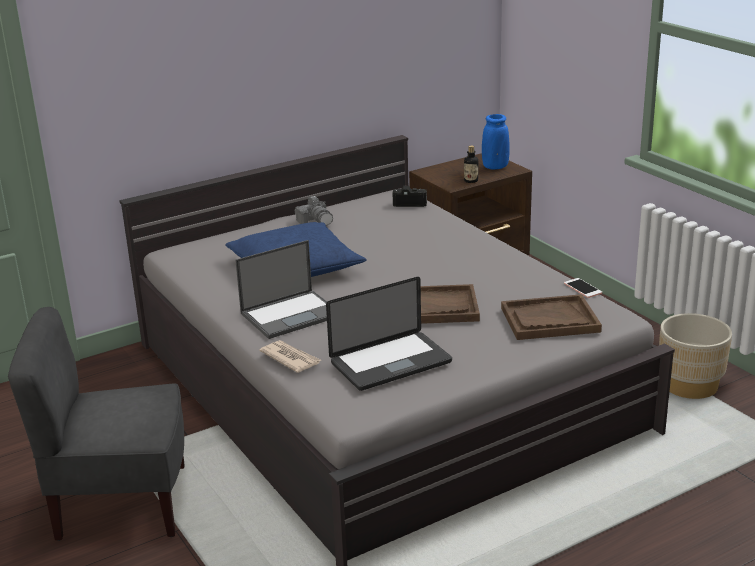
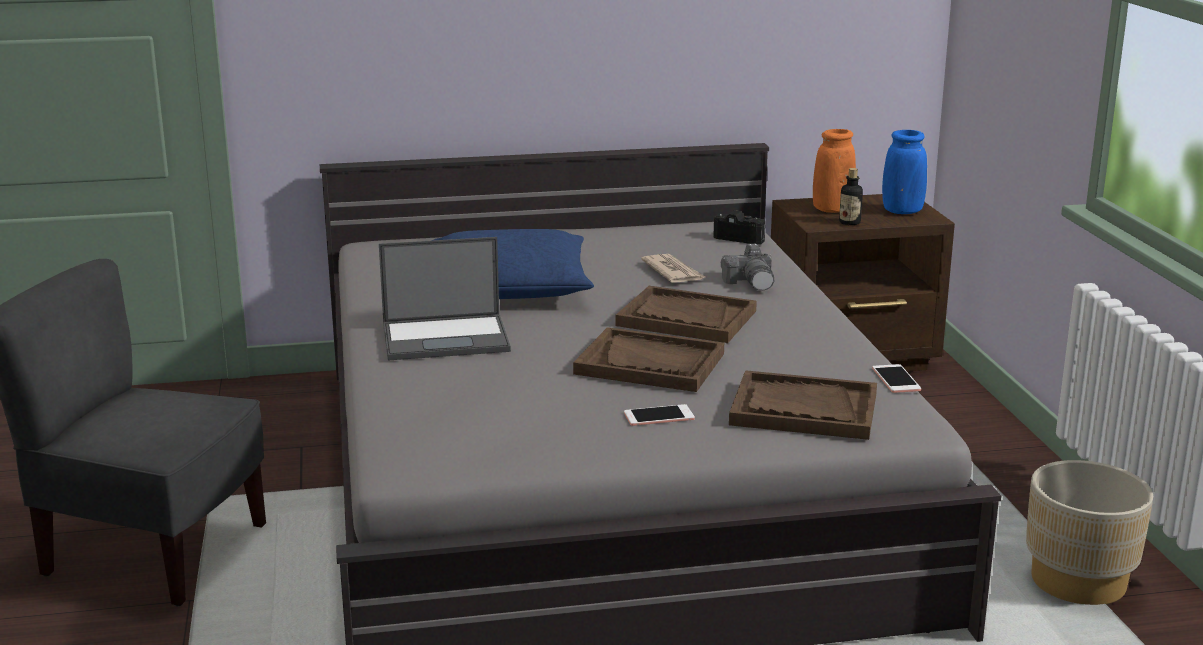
camera: 20 degrees right, 5 degrees down
newspaper [259,340,321,373] -> newspaper moved to [641,254,705,283]
camera [295,196,333,226] -> camera moved to [721,244,775,291]
laptop [326,277,452,391] -> none
none -> brown tray [615,286,757,343]
none -> phone [624,404,695,426]
none -> orange vase [813,129,856,213]

